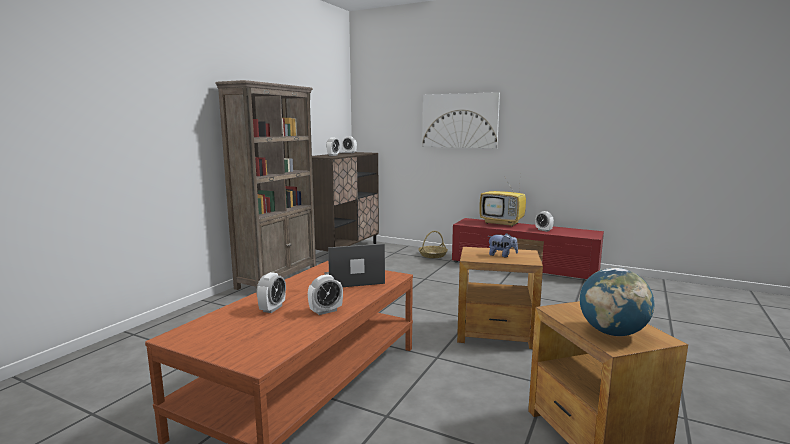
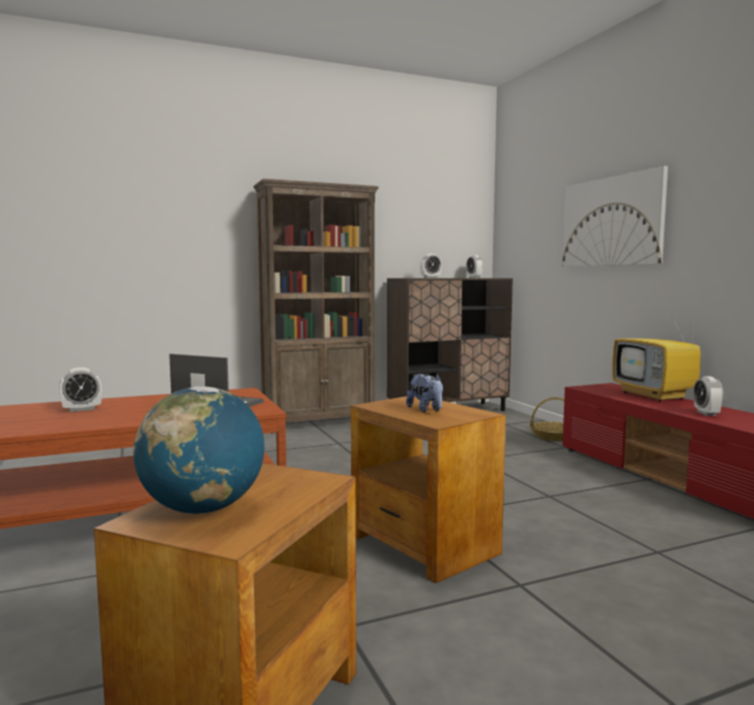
camera: 40 degrees right, 5 degrees down
alarm clock [308,274,343,315] -> none

